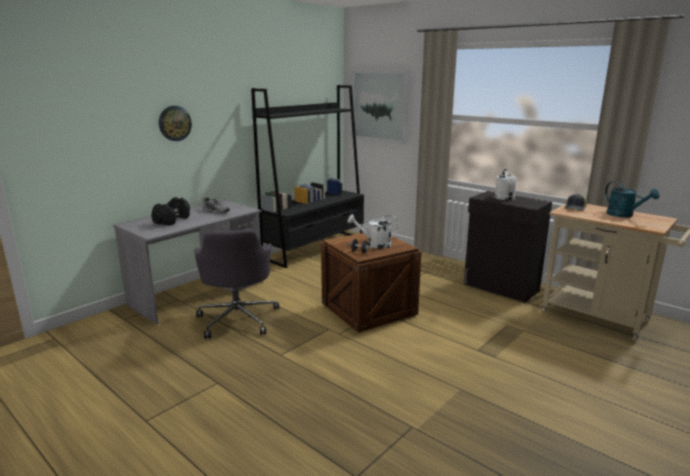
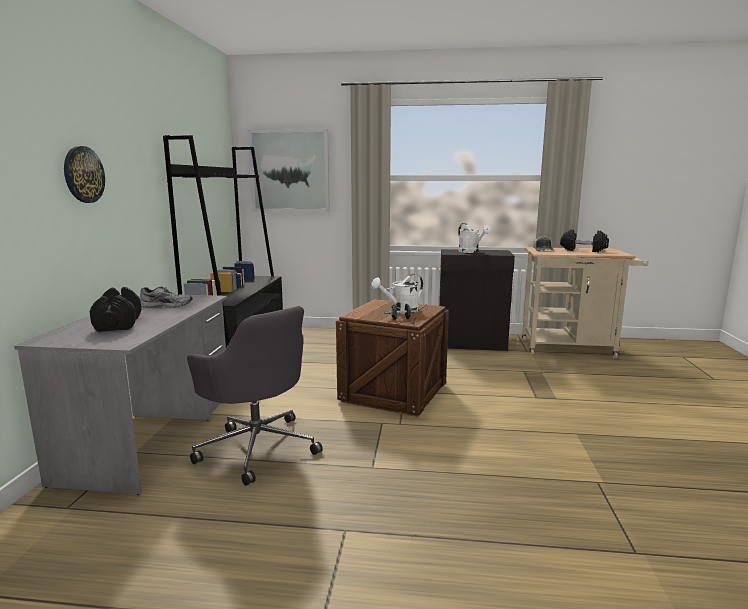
camera: 35 degrees left, 5 degrees down
turquoise watering can [605,181,659,218] -> black dumbbell [560,229,609,252]

